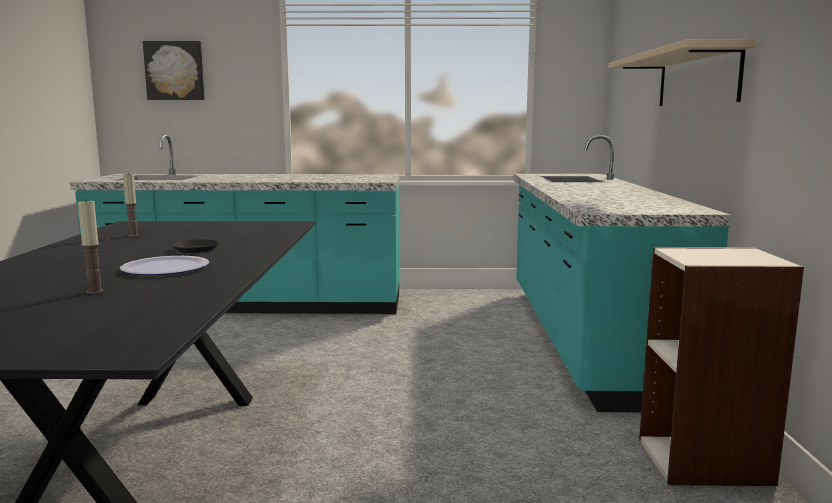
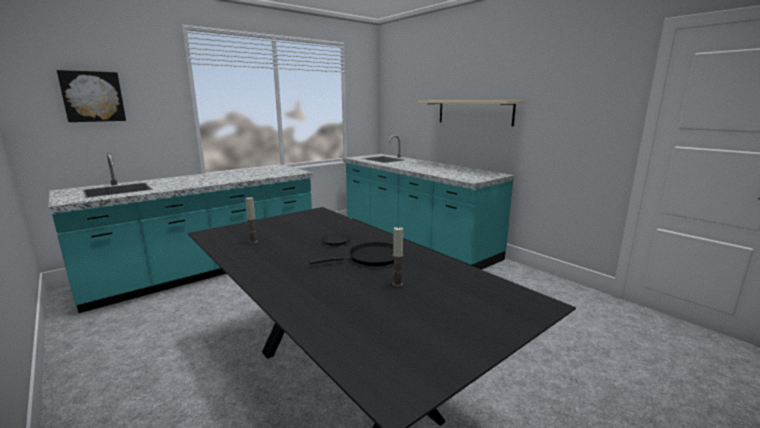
camera: 40 degrees left, 5 degrees up
plate [119,256,209,275] -> black frying pan [309,242,394,266]
bookcase [639,247,804,486] -> none

